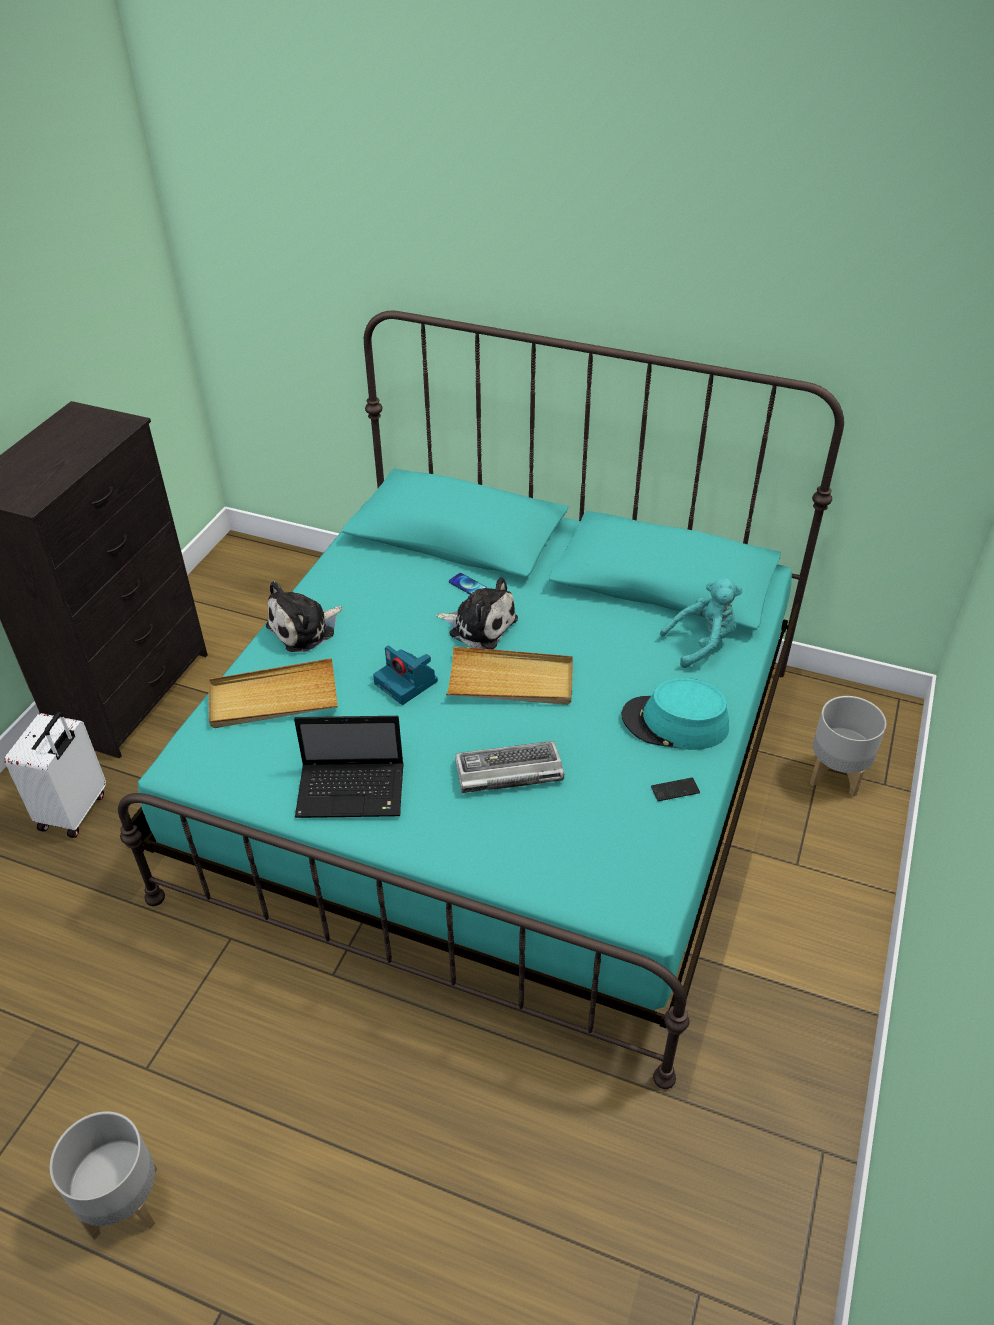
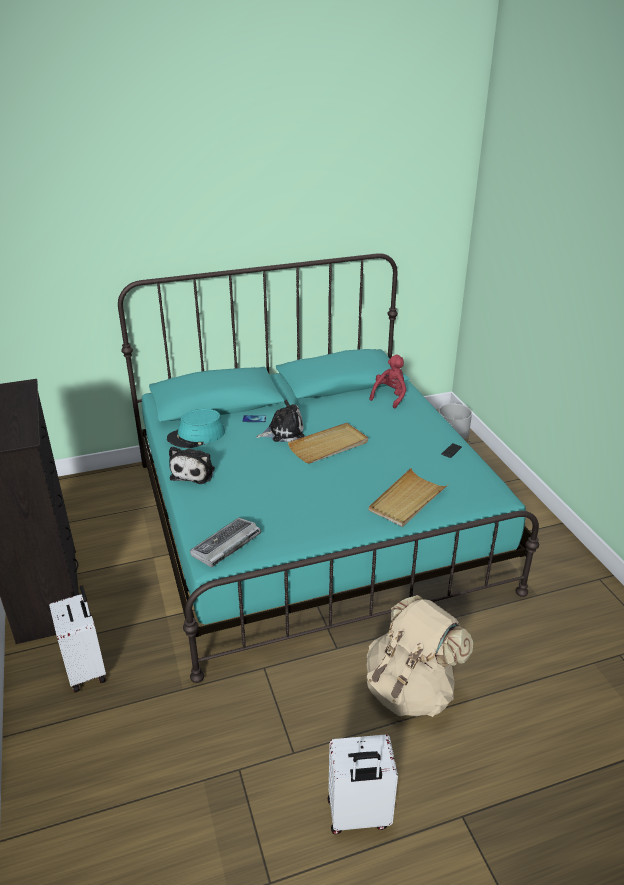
camera: 40 degrees left, 10 degrees down
grey planter [50,1111,157,1240] -> white suitcase [328,735,398,834]
beige tray [209,658,338,728] -> beige tray moved to [369,468,449,527]
laptop [294,716,404,818] -> none
camera [373,645,438,705] -> none
keyboard [455,741,564,794] -> keyboard moved to [190,518,261,567]
turquoise hat [622,678,729,750] -> turquoise hat moved to [167,409,225,448]
turquoise plush toy [660,578,742,668] -> red plush toy [369,354,406,408]
none -> beige backpack [367,595,473,717]

